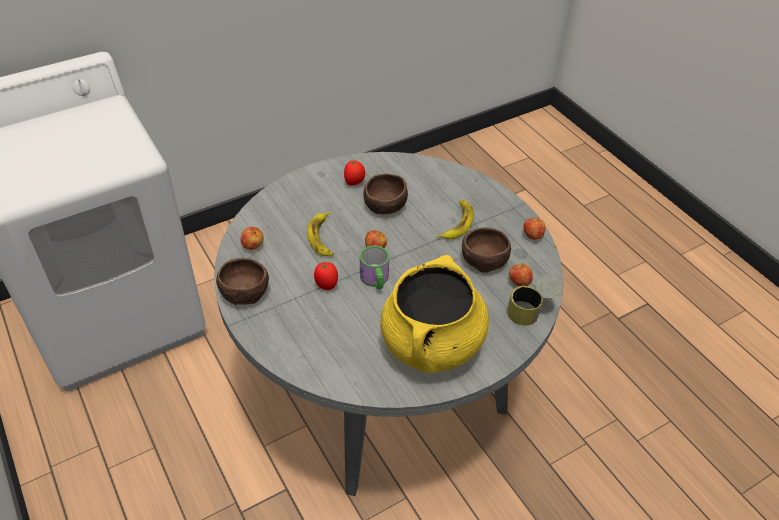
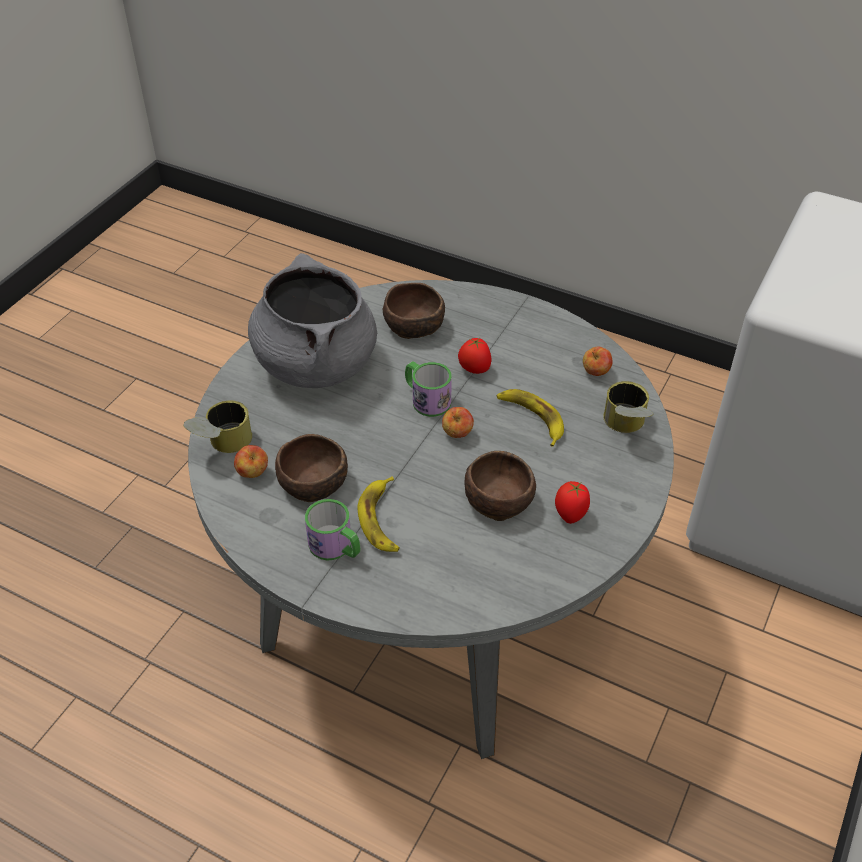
camera: 150 degrees right, 0 degrees up
brown bowl [216,258,269,305] -> brown bowl moved to [382,283,445,339]
yellow cooking pot [380,255,489,373] -> grey cooking pot [248,253,377,388]
apple [523,217,546,240] -> none
none -> mug [305,499,361,560]
none -> can [603,381,653,433]

